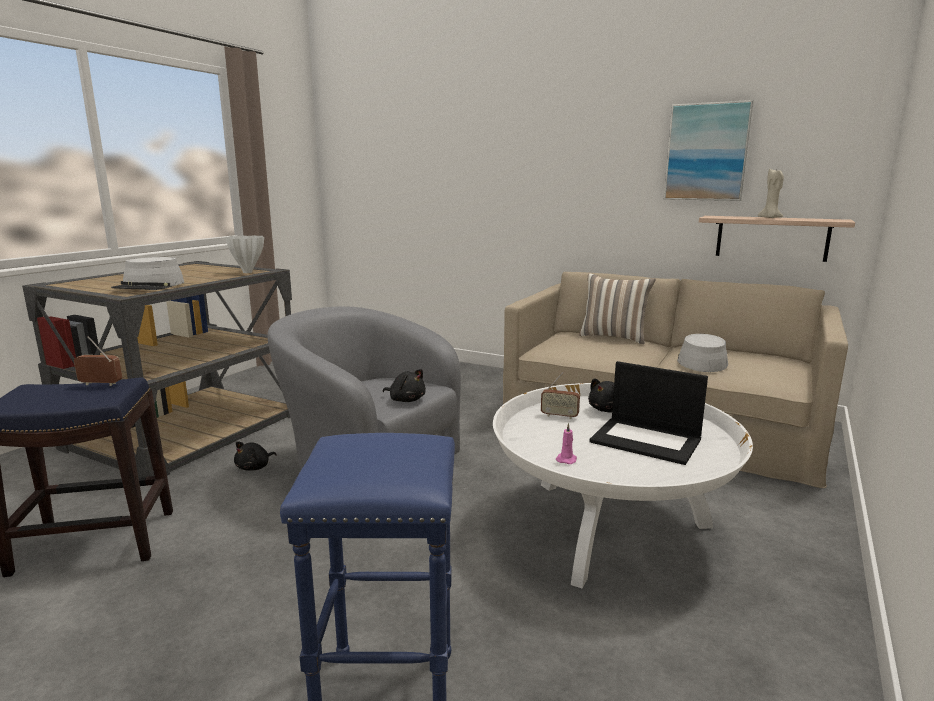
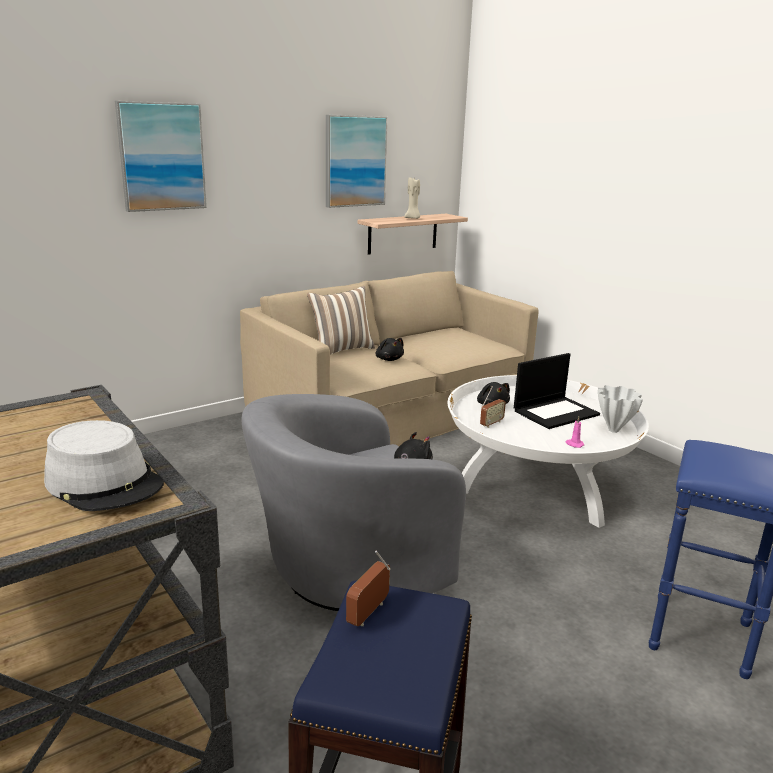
camera: 65 degrees left, 5 degrees up
white vase [225,235,264,273] -> white vase moved to [598,385,643,433]
black plush toy [234,441,277,471] -> black plush toy moved to [376,338,404,361]
grey hat [677,334,728,372] -> none
none -> picture [115,101,207,212]

